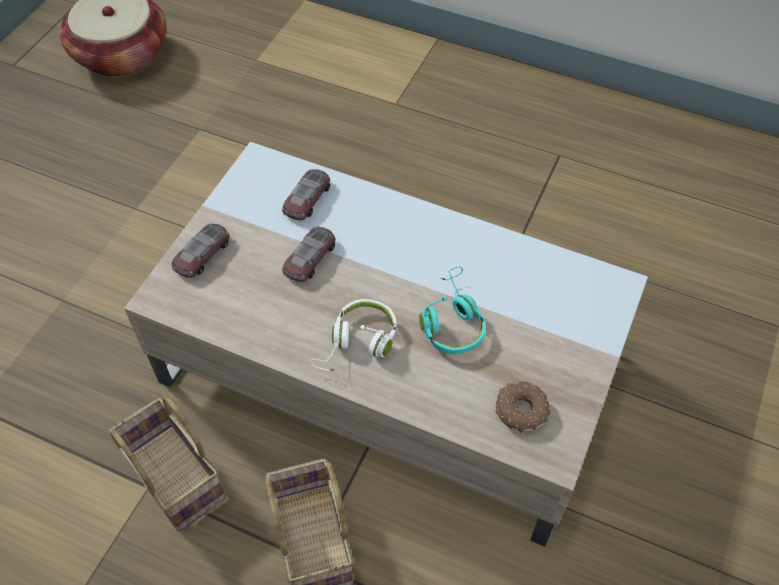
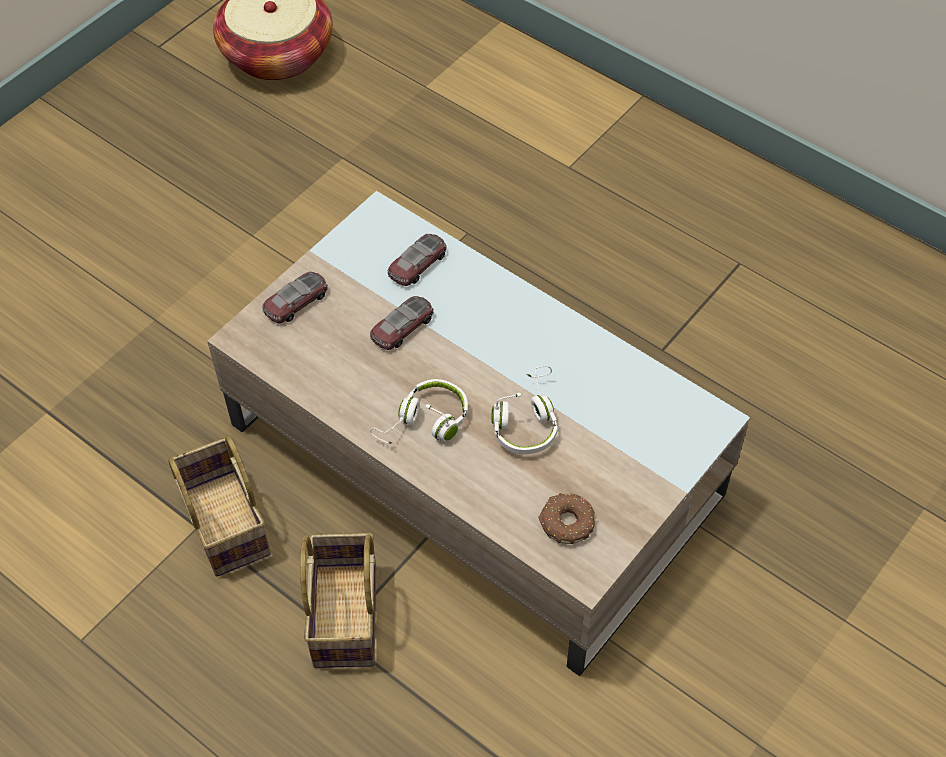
camera: 15 degrees right, 0 degrees up
turquoise headphones [419,266,486,354] -> white headphones [491,366,558,454]

